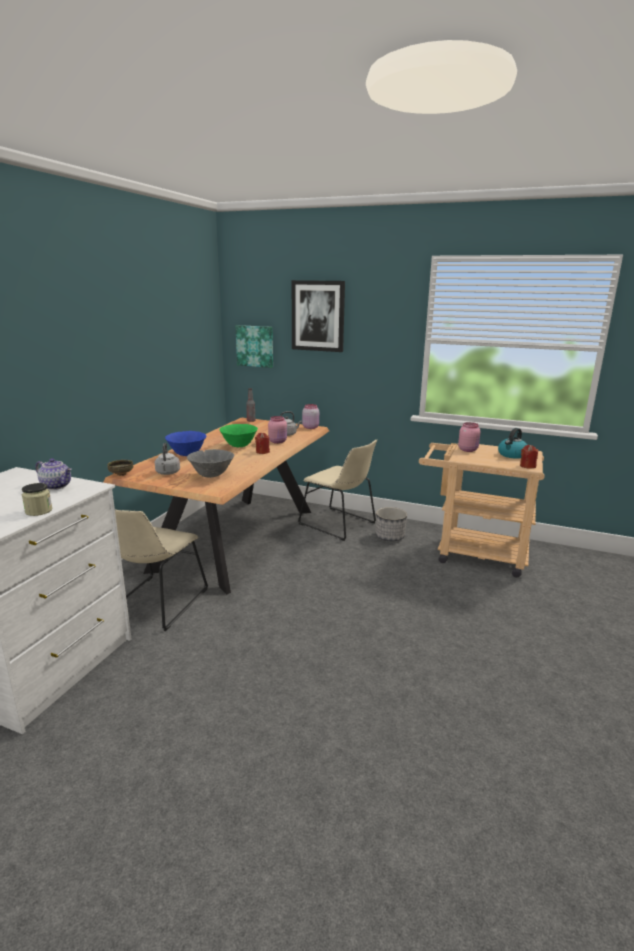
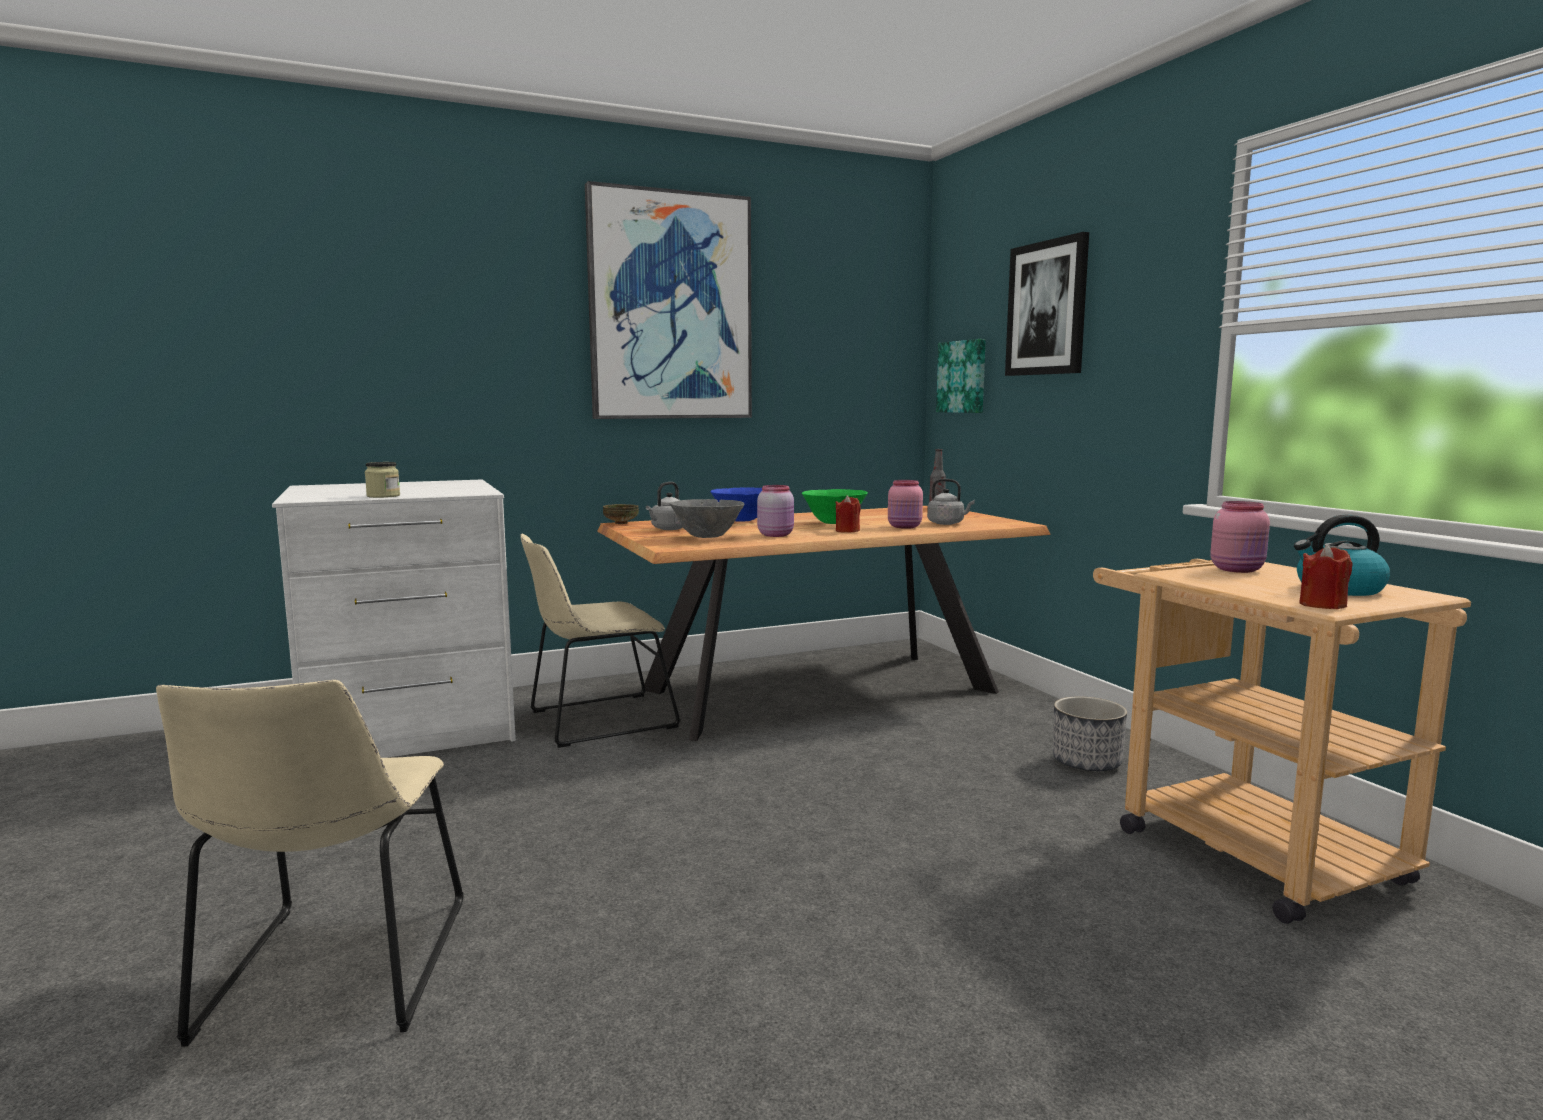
camera: 45 degrees right, 10 degrees down
teapot [35,458,72,490] -> none
beige chair [298,440,377,541] -> beige chair moved to [156,680,464,1047]
pink jar [302,404,319,429] -> pink jar moved to [757,485,794,537]
none -> picture [585,181,752,419]

